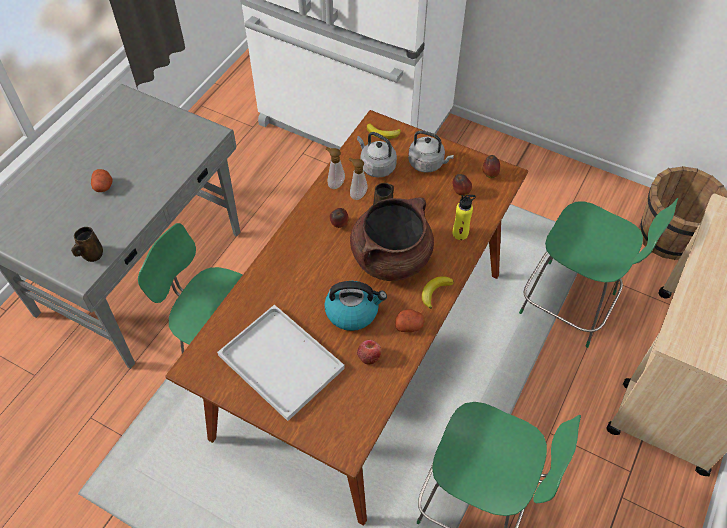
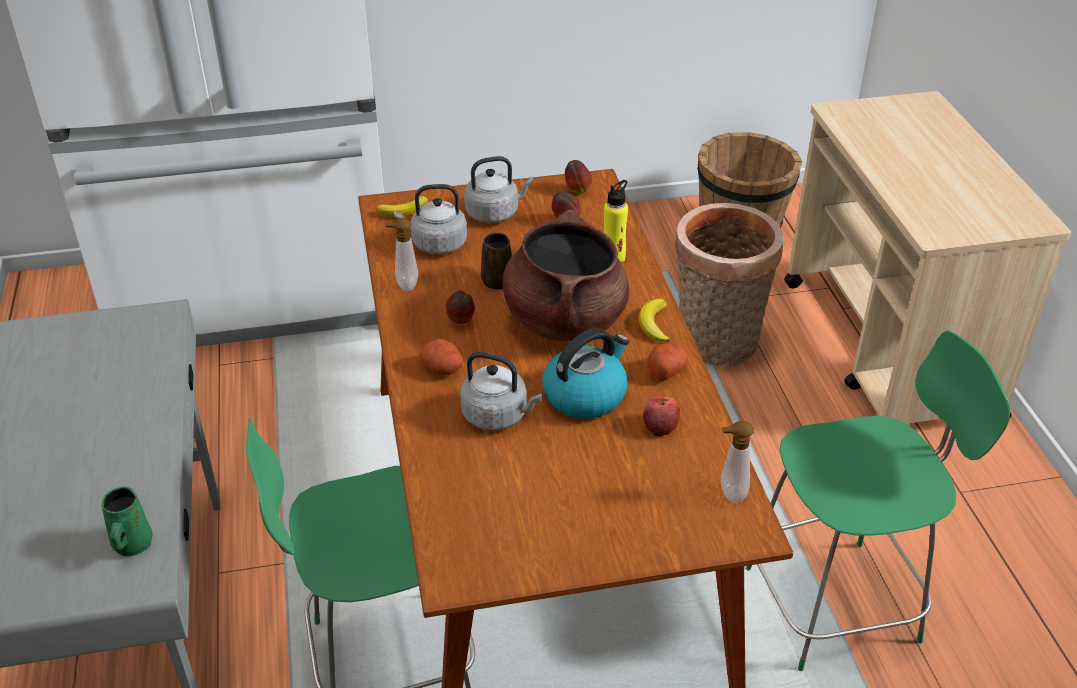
camera: 40 degrees left, 15 degrees down
brown mug [71,227,103,262] -> green mug [102,486,153,556]
potato [91,169,113,192] -> potato moved to [420,339,463,375]
white tray [217,305,345,421] -> none
soap dispenser [349,157,368,200] -> soap dispenser moved to [721,421,754,503]
green chair [519,198,678,348] -> basket [675,203,784,367]
none -> grey kettle [460,352,542,430]

